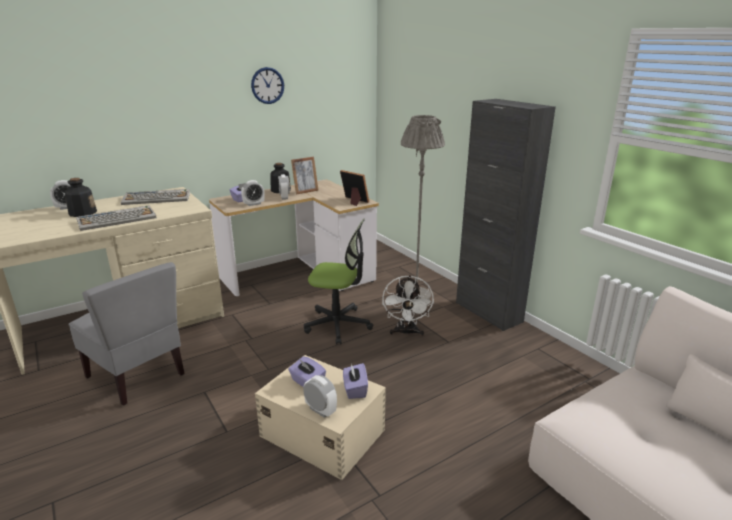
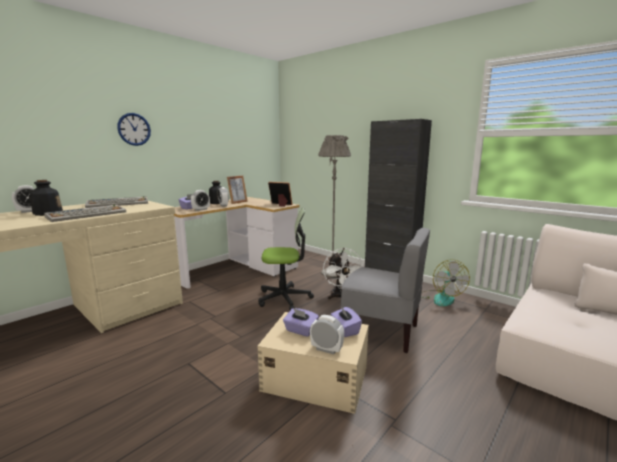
camera: 15 degrees left, 10 degrees down
grey chair [68,262,185,405] -> grey chair moved to [341,228,430,353]
wall clock [251,67,284,104] -> wall clock moved to [117,113,151,146]
none -> fan [421,260,470,306]

